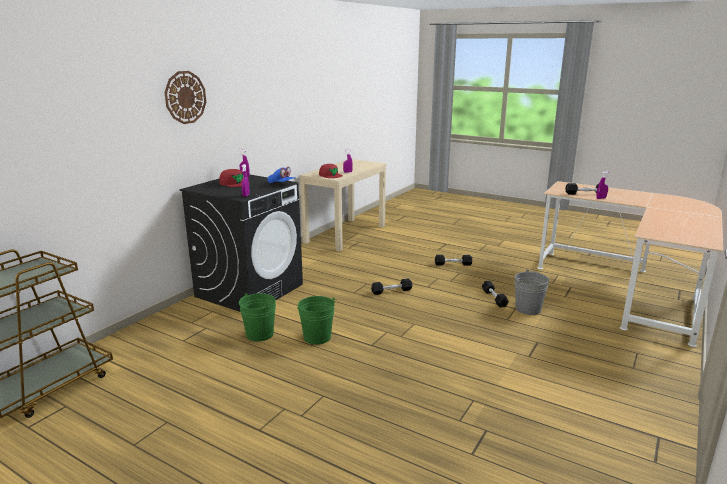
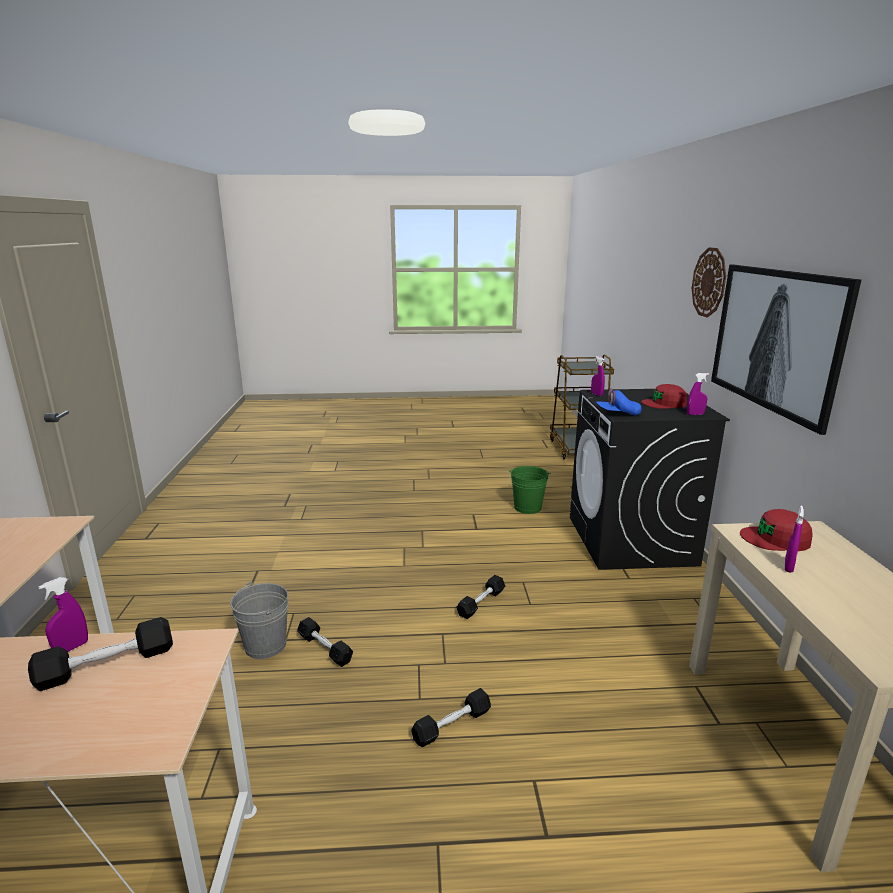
camera: 145 degrees right, 0 degrees up
green bucket [297,296,336,345] -> none
none -> picture [711,264,861,435]

